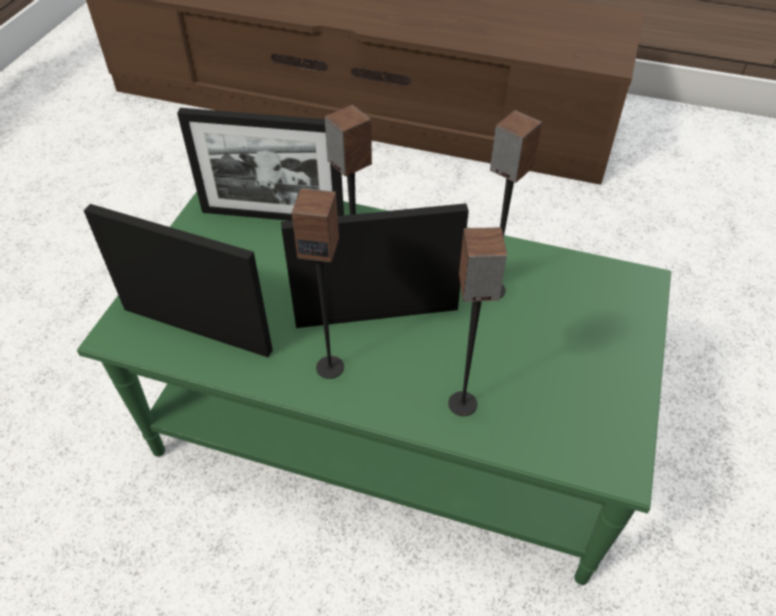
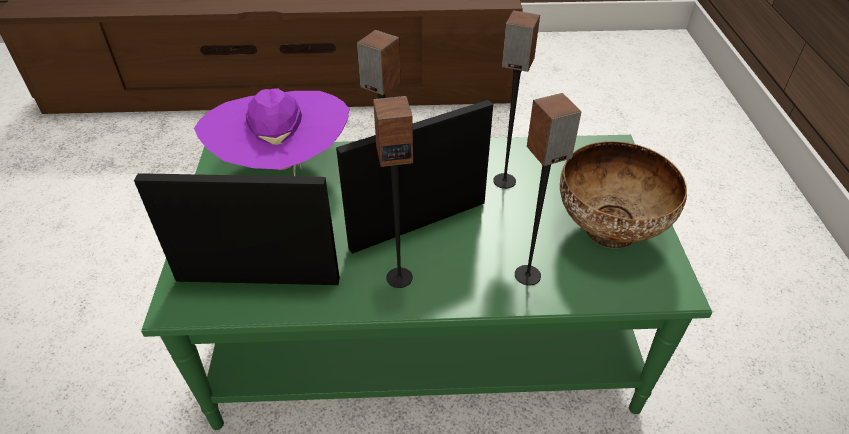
camera: 20 degrees left, 5 degrees down
picture frame [177,108,344,221] -> purple hat [194,88,349,176]
none -> bowl [560,141,687,249]

